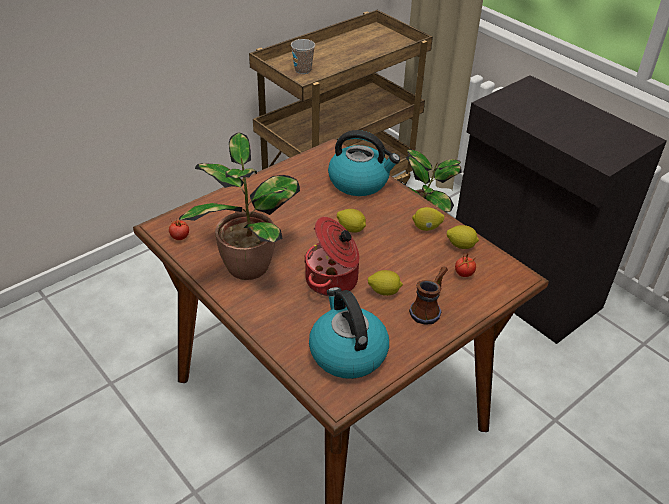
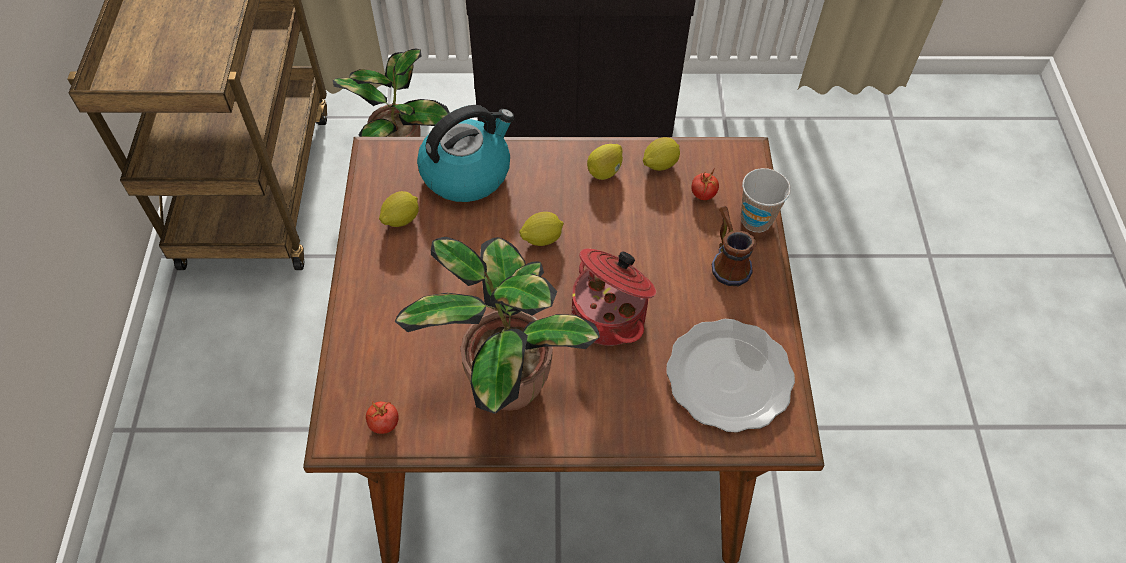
camera: 50 degrees left, 15 degrees up
cup [291,39,315,74] -> cup moved to [741,168,791,232]
kettle [309,287,389,379] -> plate [666,319,795,433]
lemon [368,270,403,296] -> lemon moved to [379,191,419,227]

